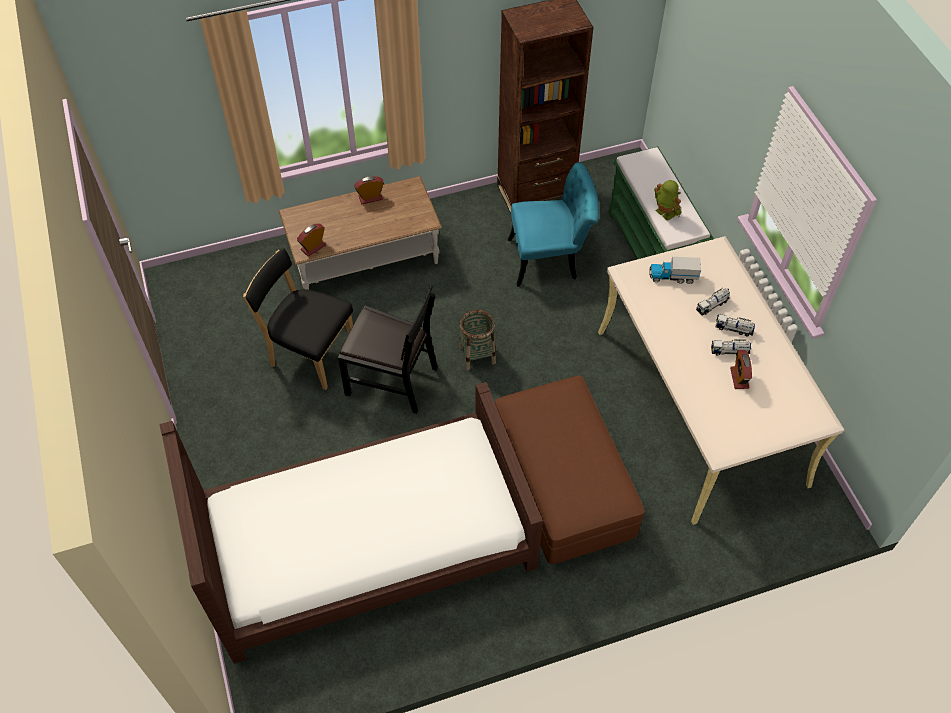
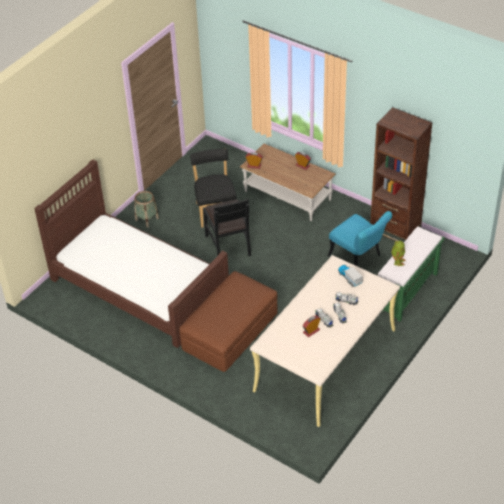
camera: 55 degrees right, 10 degrees down
basket [459,310,496,370] -> basket moved to [134,191,159,228]

